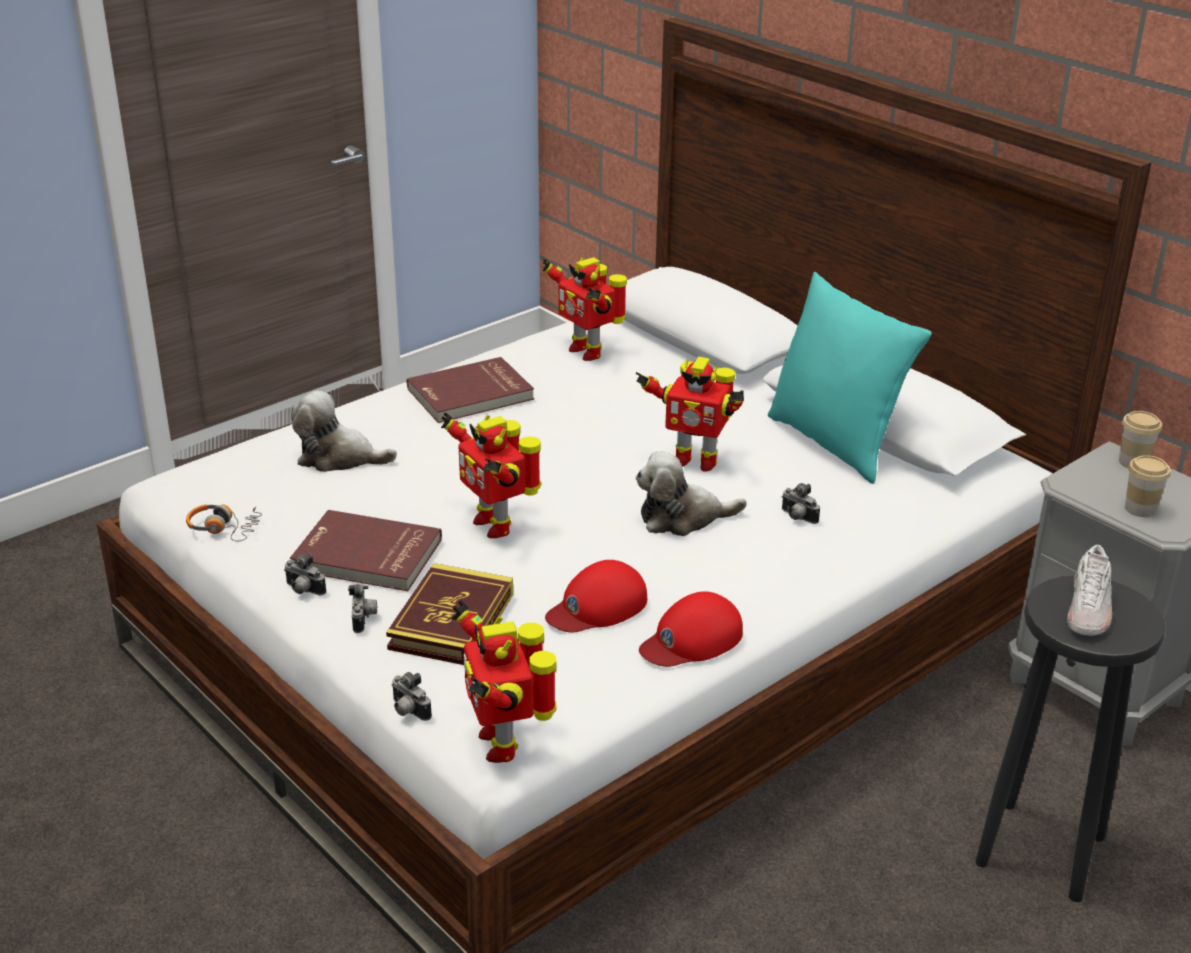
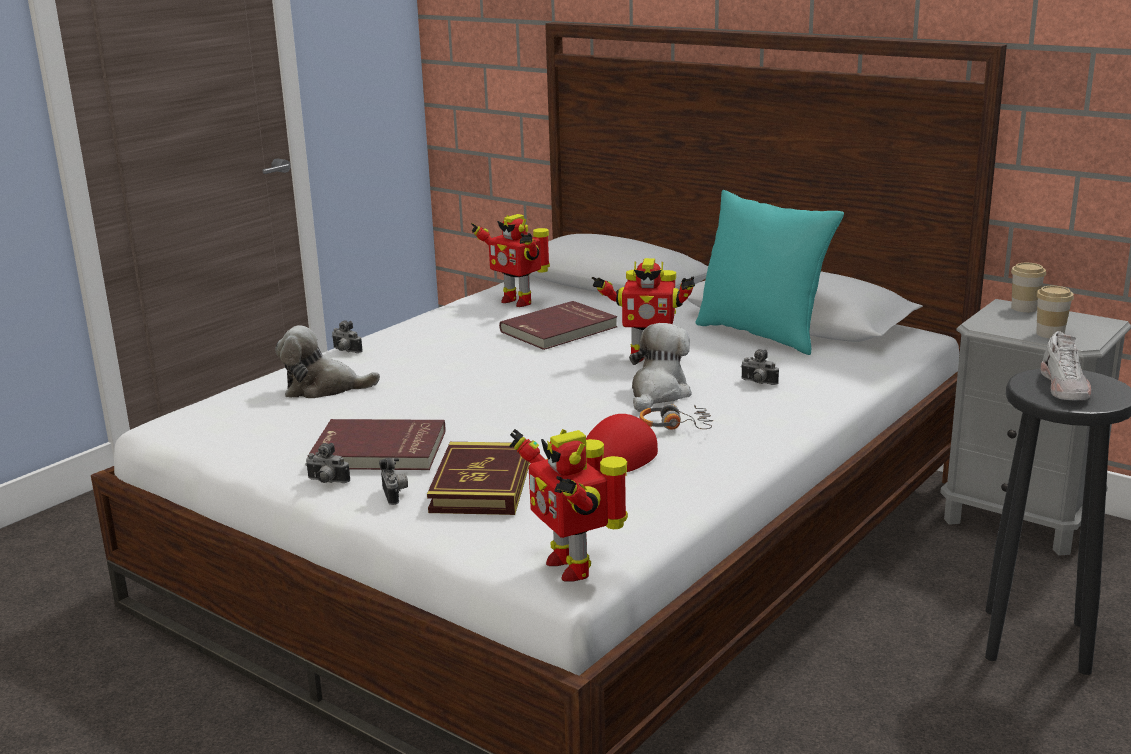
camera: 10 degrees left, 10 degrees down
headphones [186,504,262,541] -> headphones moved to [640,404,713,430]
camera [392,672,432,721] -> camera moved to [332,320,363,353]
red book [407,357,534,423] -> red book moved to [499,301,618,350]
toy robot [441,412,541,538] -> none
plush toy [636,451,747,536] -> plush toy turned 135 degrees clockwise [629,323,691,412]
red cap [639,591,743,667] -> none

